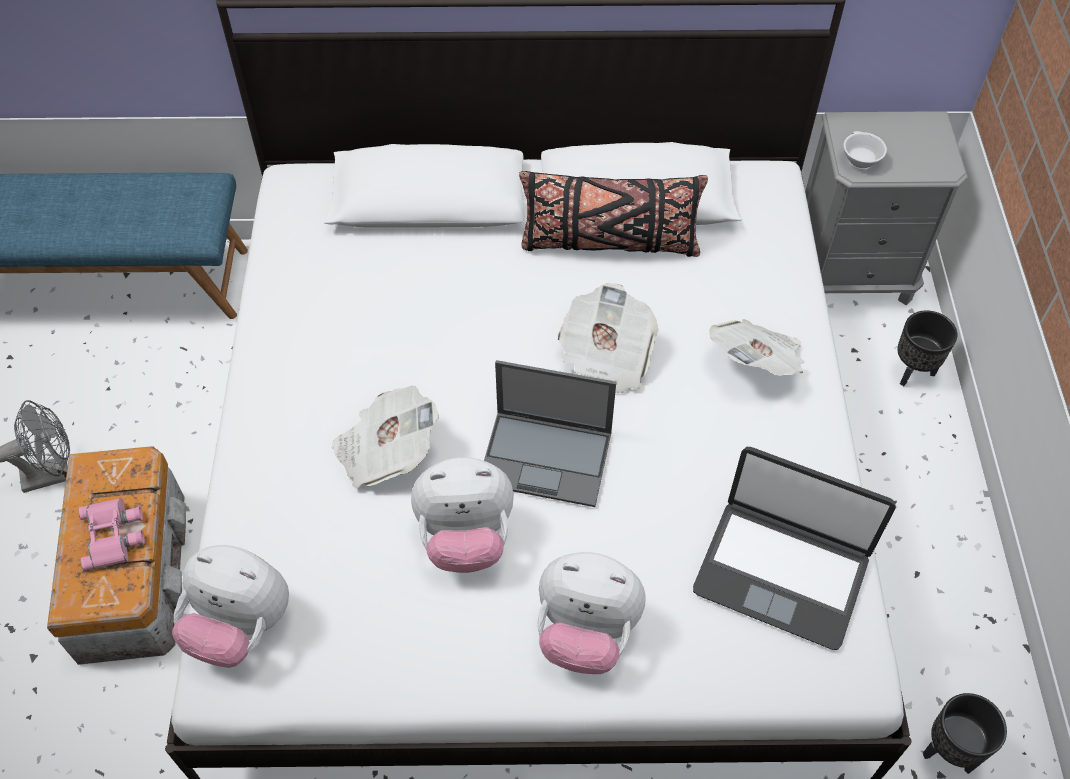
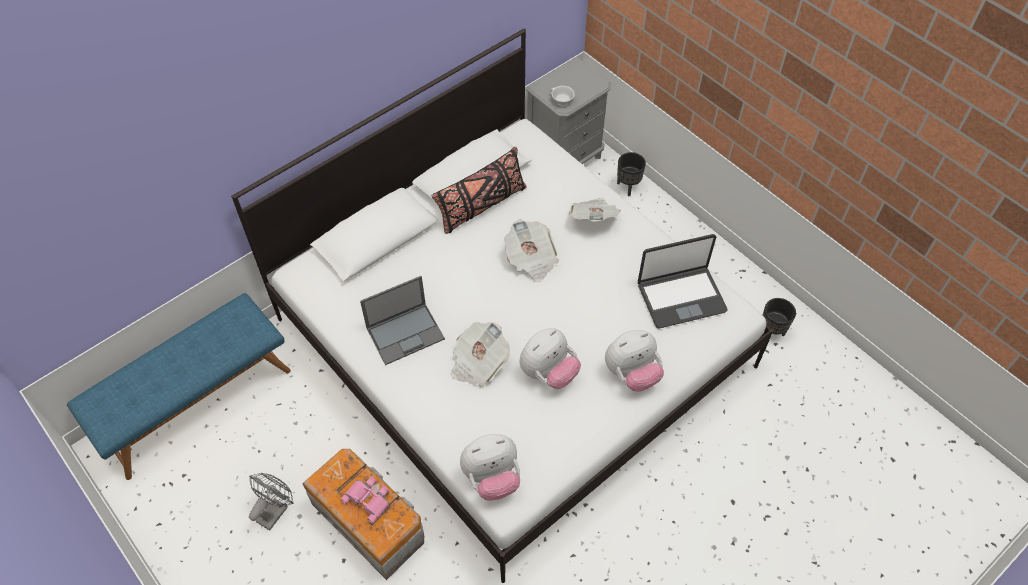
camera: 40 degrees left, 0 degrees up
laptop [484,360,616,507] -> laptop moved to [360,276,445,365]

